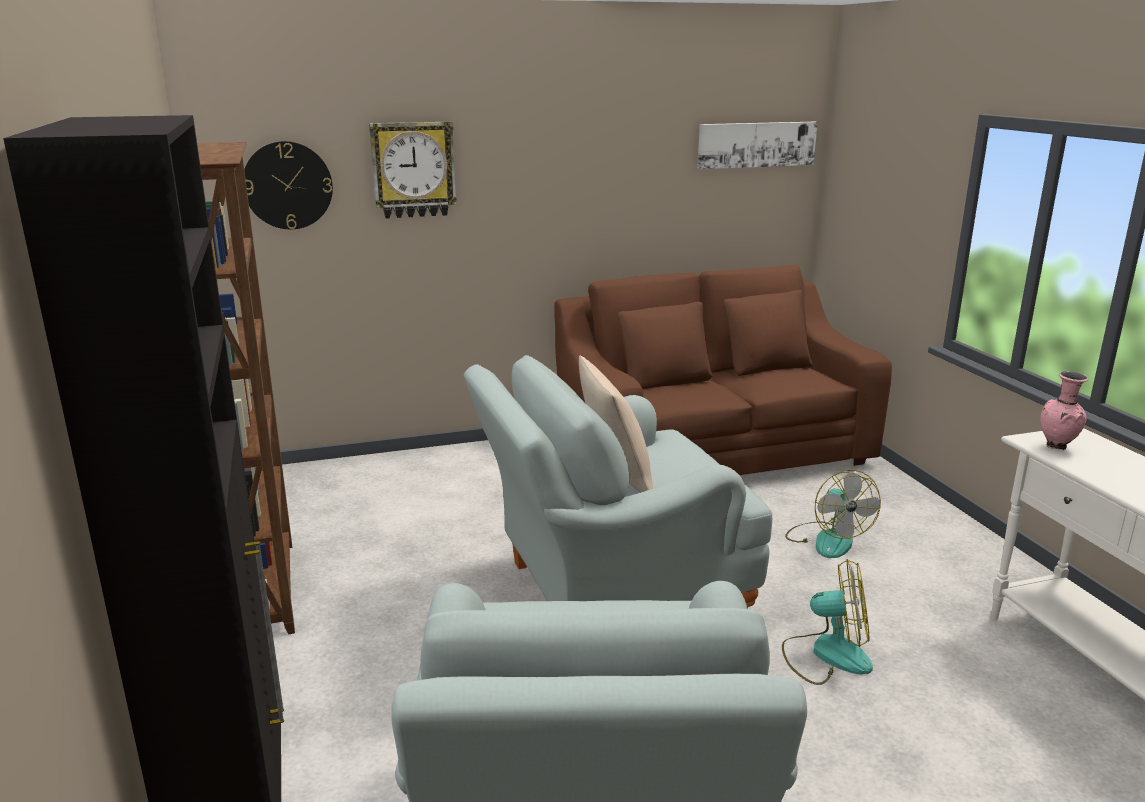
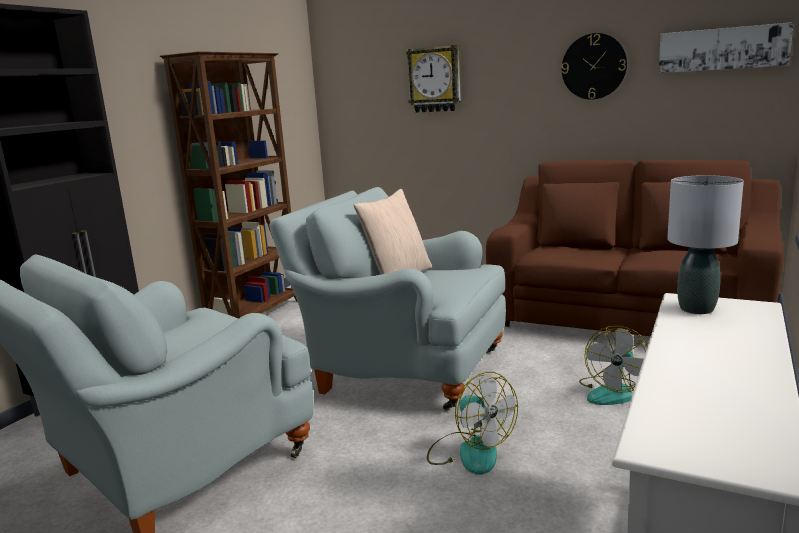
camera: 45 degrees right, 5 degrees down
wall clock [244,141,333,229] -> wall clock moved to [562,33,627,100]
pink vase [1040,371,1089,450] -> grey table lamp [667,175,744,314]

